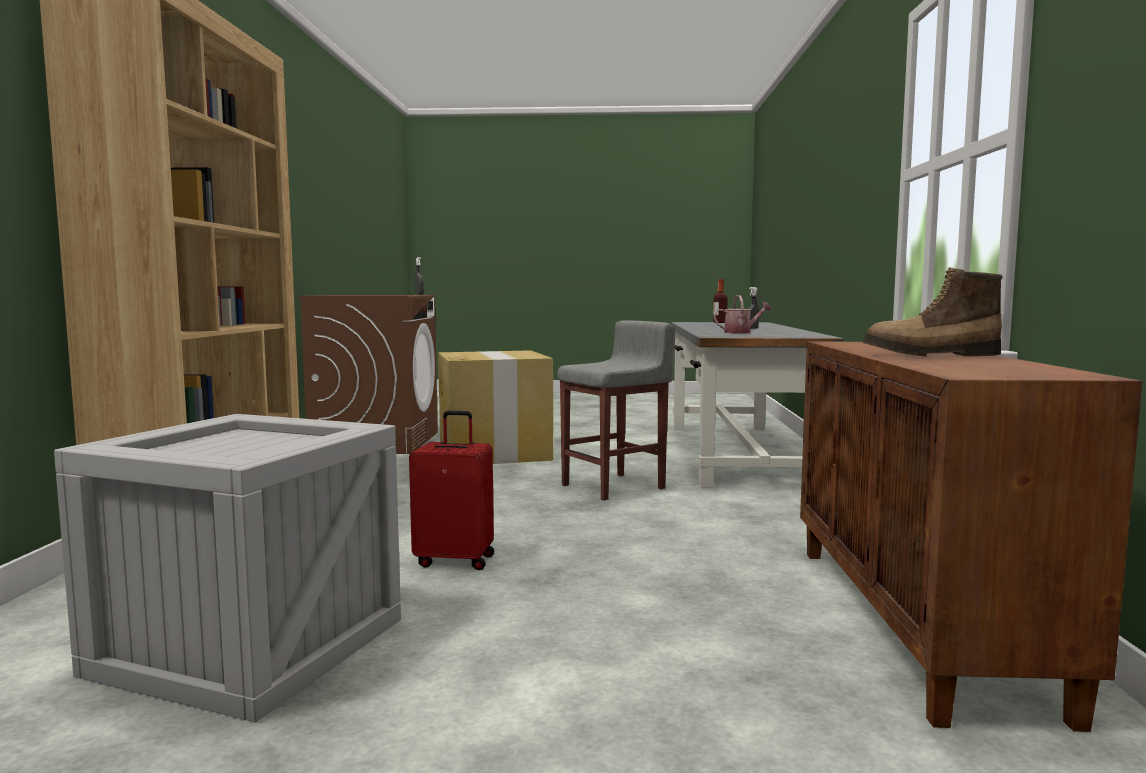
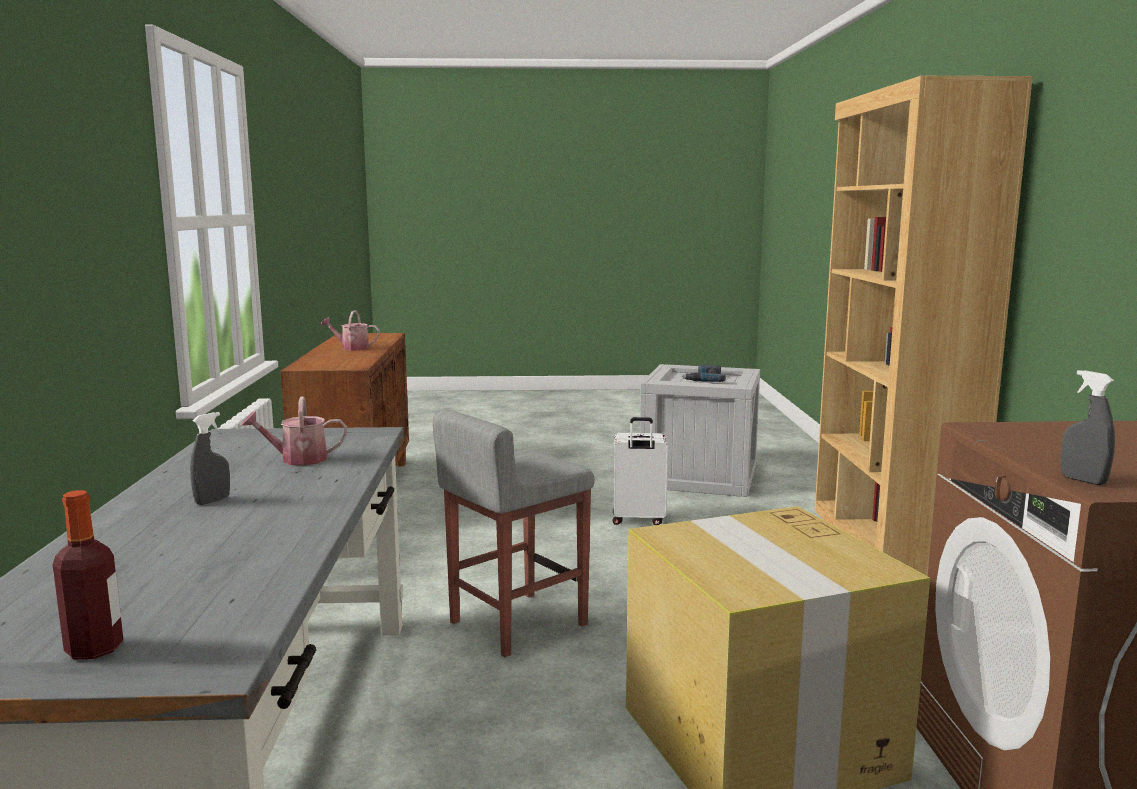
camera: 175 degrees right, 5 degrees up
red suitcase [409,411,494,570] -> white suitcase [613,417,668,525]
boot [862,267,1003,357] -> watering can [321,310,380,351]
none -> power drill [681,365,726,382]

